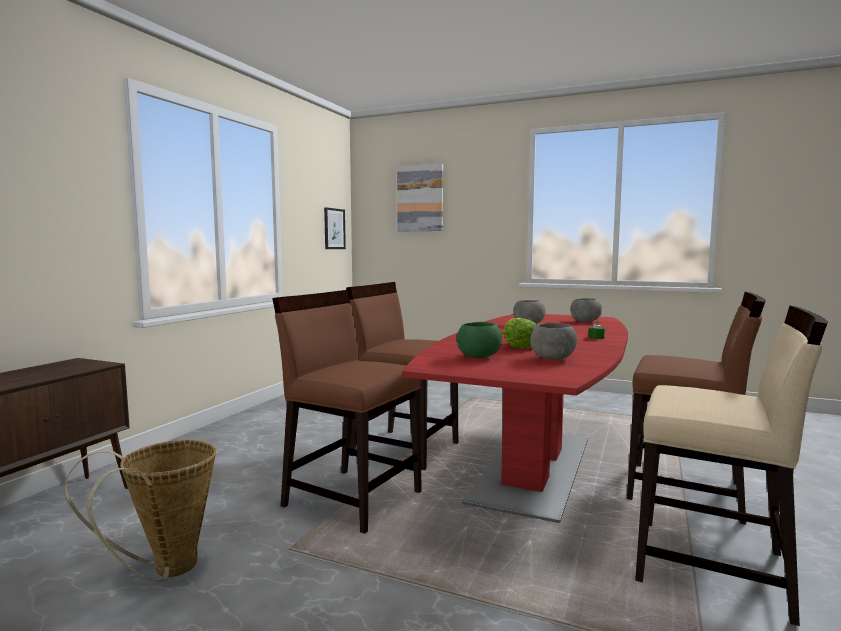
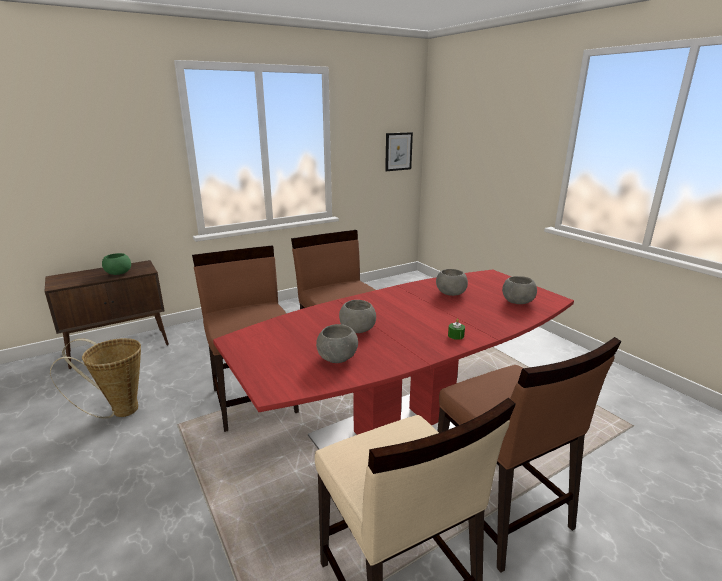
camera: 35 degrees right, 15 degrees up
picture [397,164,443,232] -> none
green bowl [457,322,502,358] -> green bowl moved to [102,253,131,275]
lettuce [503,318,536,348] -> grey bowl [339,300,376,333]

